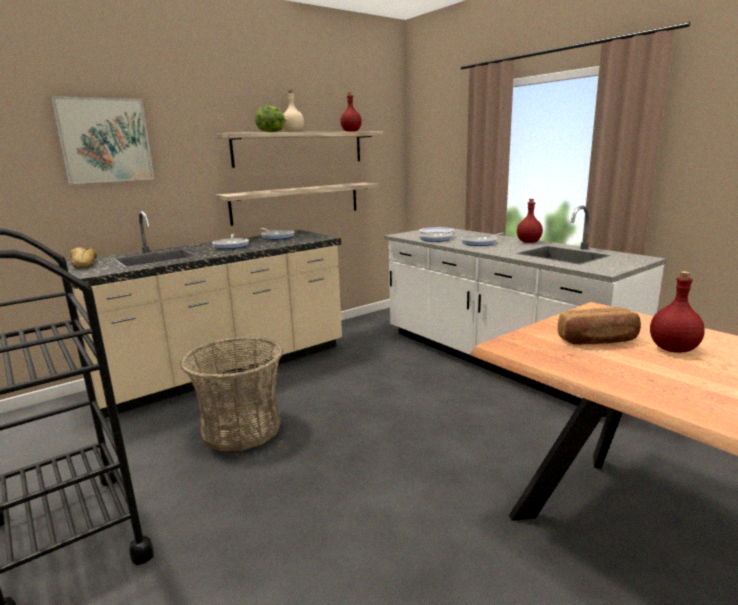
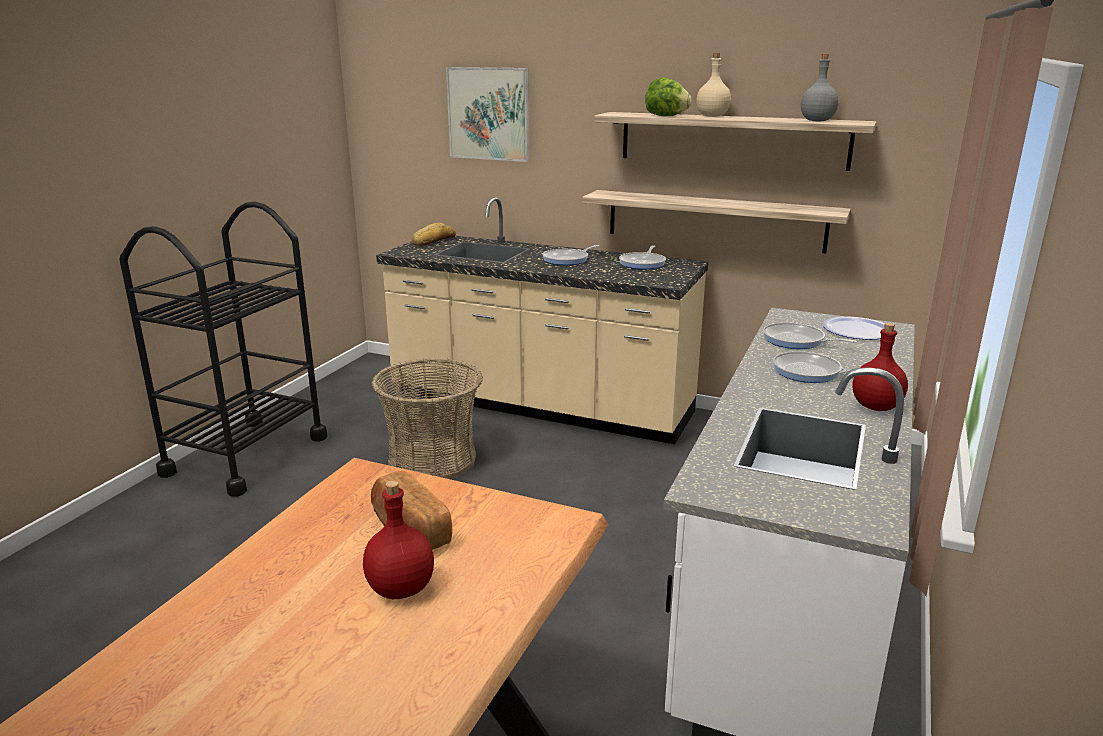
camera: 60 degrees right, 5 degrees up
red bottle [340,92,362,132] -> grey bottle [801,54,839,121]

